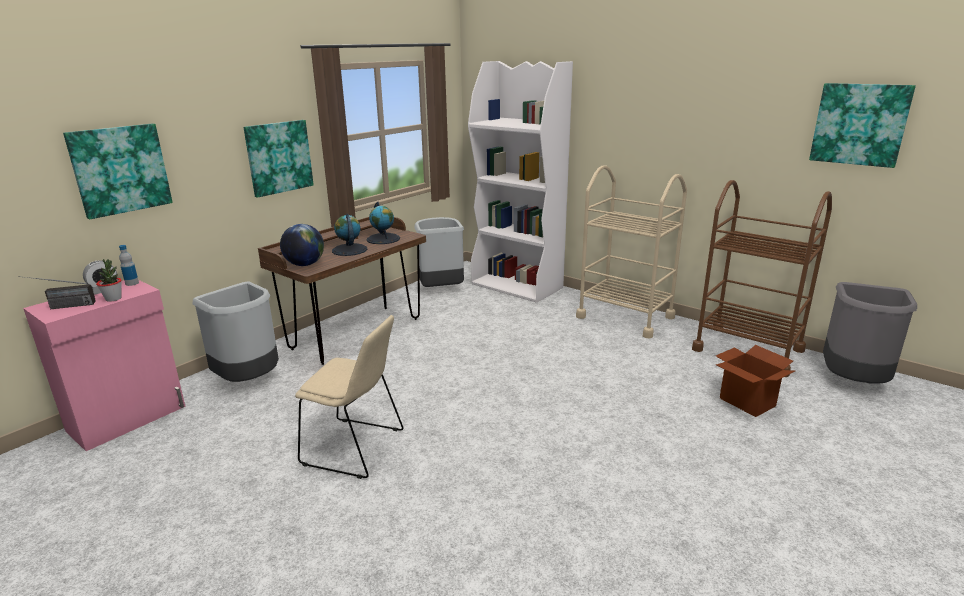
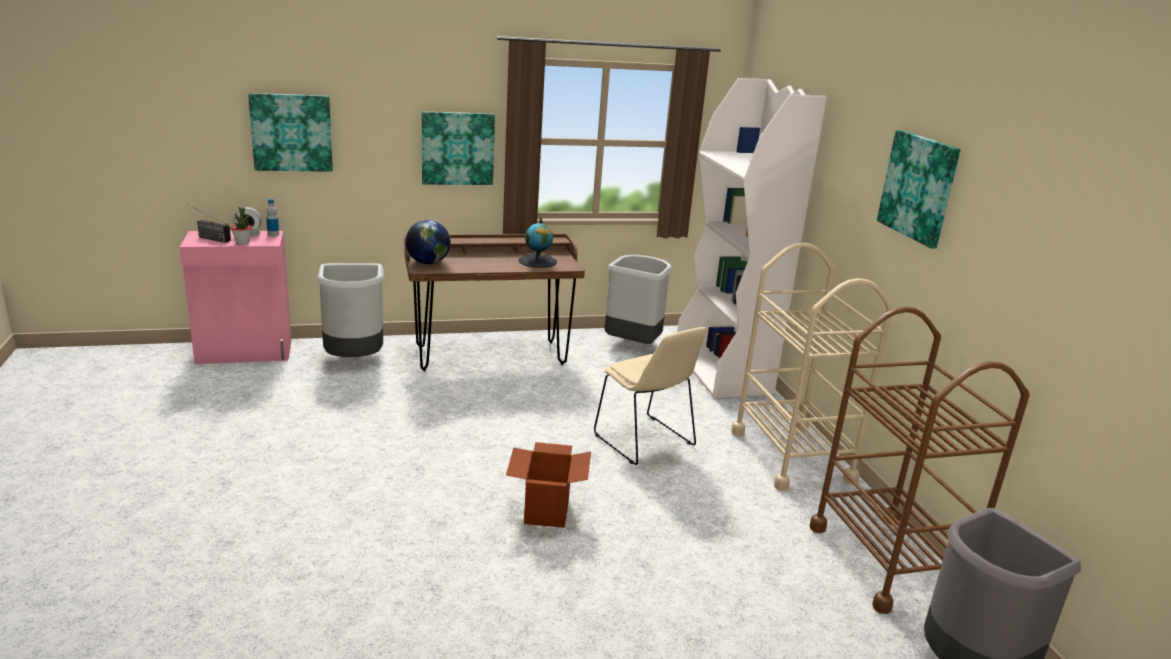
camera: 35 degrees right, 0 degrees up
beige chair [295,315,403,479] -> beige chair moved to [594,327,706,465]
globe [332,214,367,256] -> none
cardboard box [716,345,795,417] -> cardboard box moved to [506,442,591,528]
picture [809,83,916,168] -> picture moved to [877,130,961,248]

